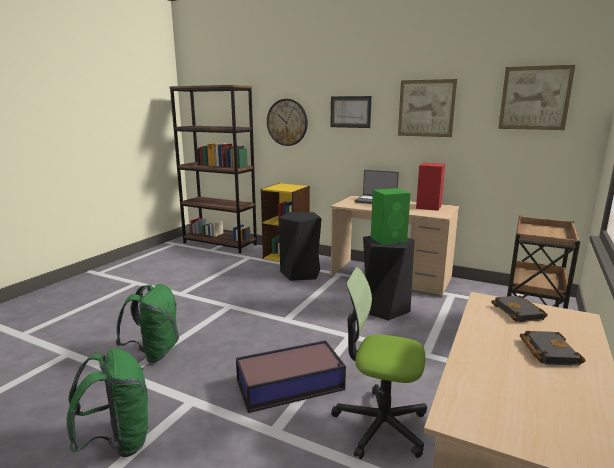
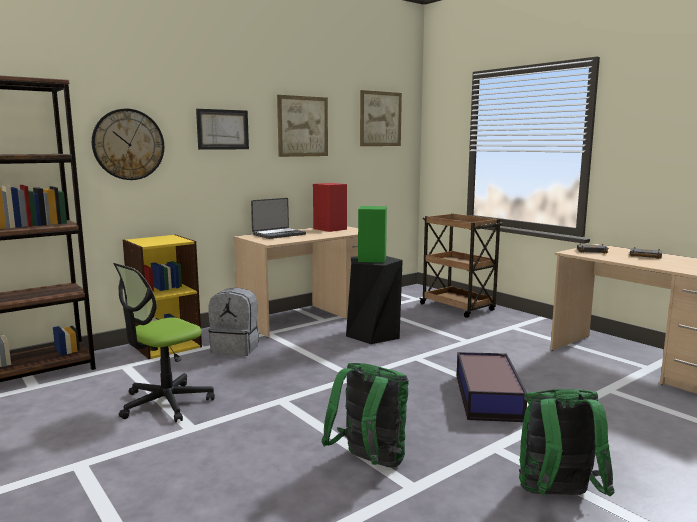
camera: 65 degrees left, 5 degrees down
black stool [279,212,322,281] -> grey backpack [208,288,259,356]
office chair [331,267,427,459] -> office chair moved to [113,263,215,422]

